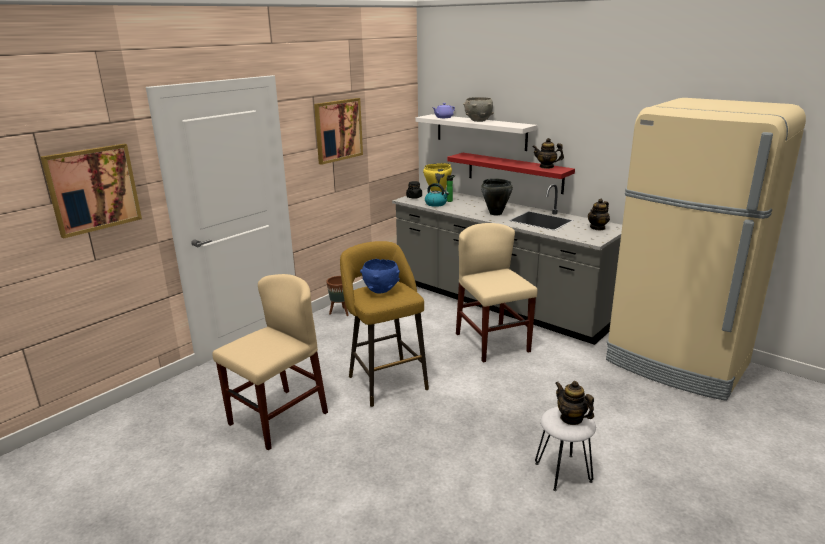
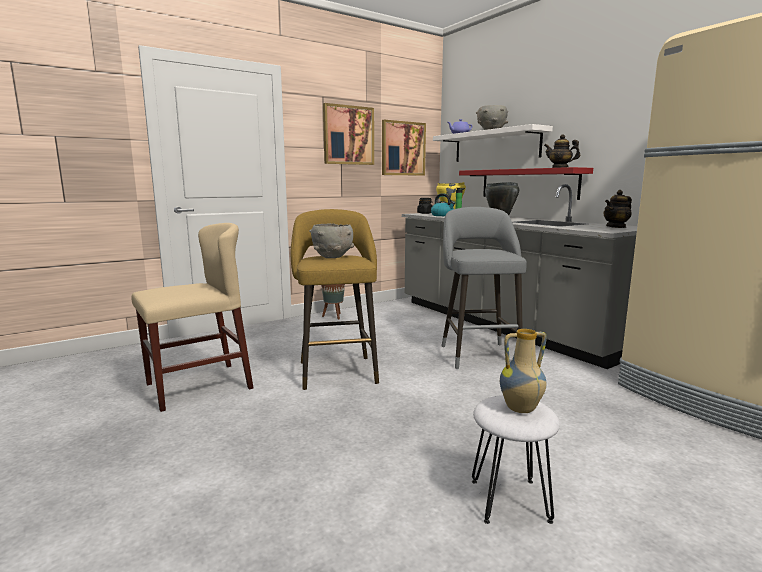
camera: 15 degrees right, 10 degrees down
picture [41,144,142,239] -> picture moved to [382,120,426,176]
blue bowl [360,259,400,294] -> grey bowl [309,223,354,258]
beige chair [456,223,538,362] -> grey stool [442,207,527,369]
teapot [555,381,594,425] -> vase [500,329,547,413]

